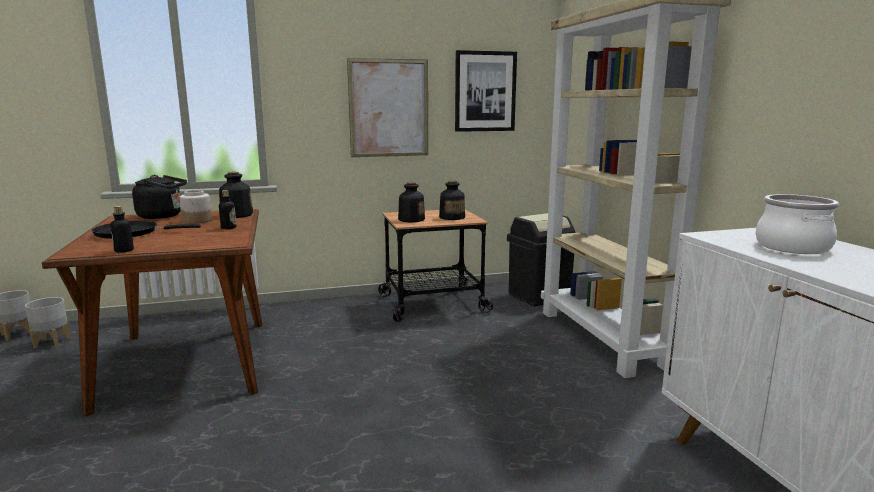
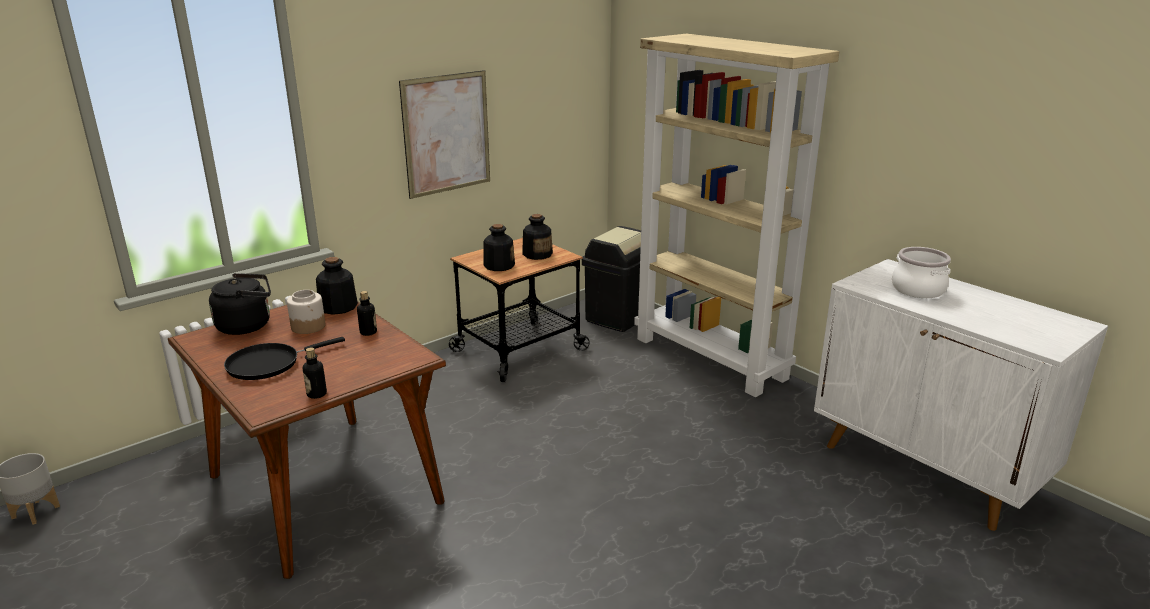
camera: 25 degrees left, 10 degrees up
grey planter [25,297,70,349] -> none
picture [455,50,517,132] -> none

